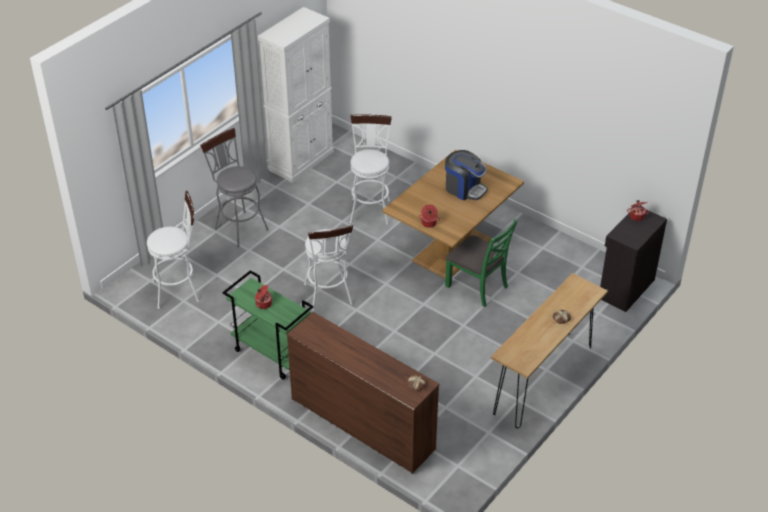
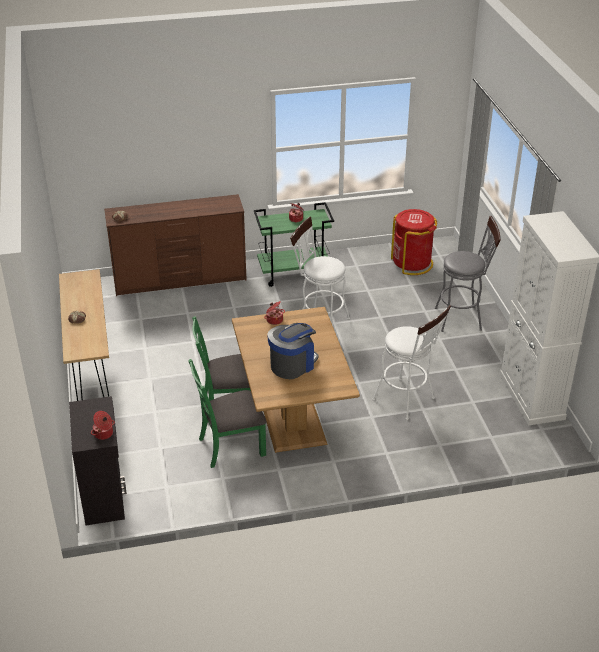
camera: 130 degrees right, 5 degrees down
white stool [147,191,199,309] -> red trash can [391,209,437,275]
coffee machine [445,150,488,200] -> coffee machine turned 150 degrees clockwise [267,323,319,379]
none -> green chair [188,359,267,468]

